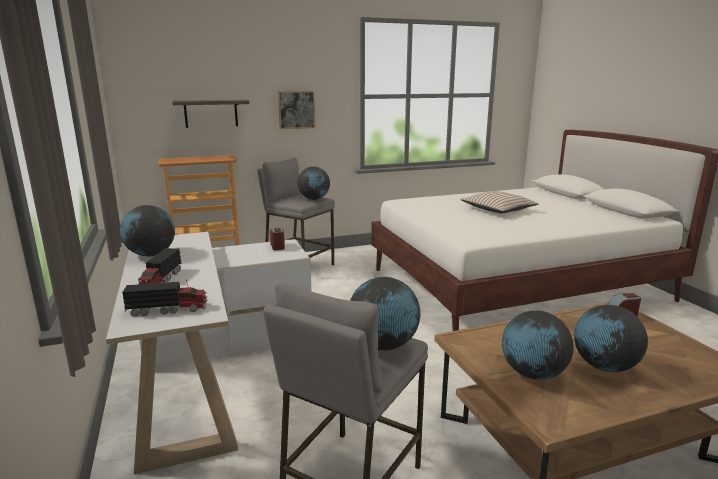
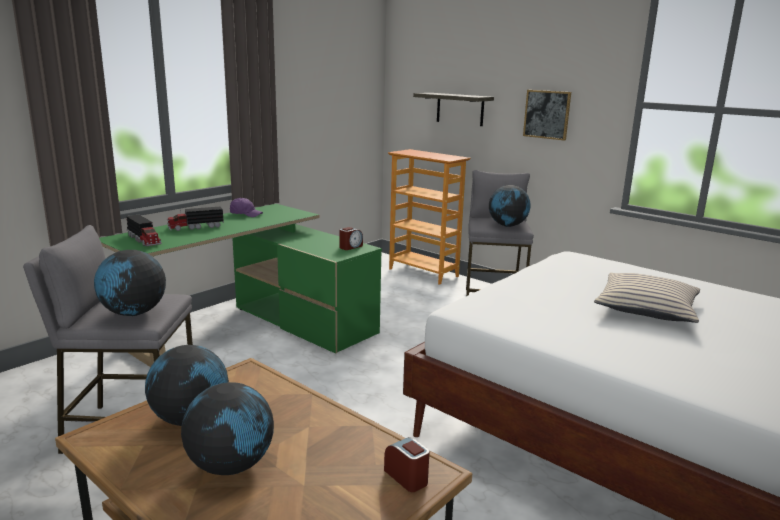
camera: 60 degrees right, 0 degrees up
white desk [106,232,312,475] -> green desk [99,204,382,367]
globe [120,205,175,257] -> purple cap [230,198,263,217]

